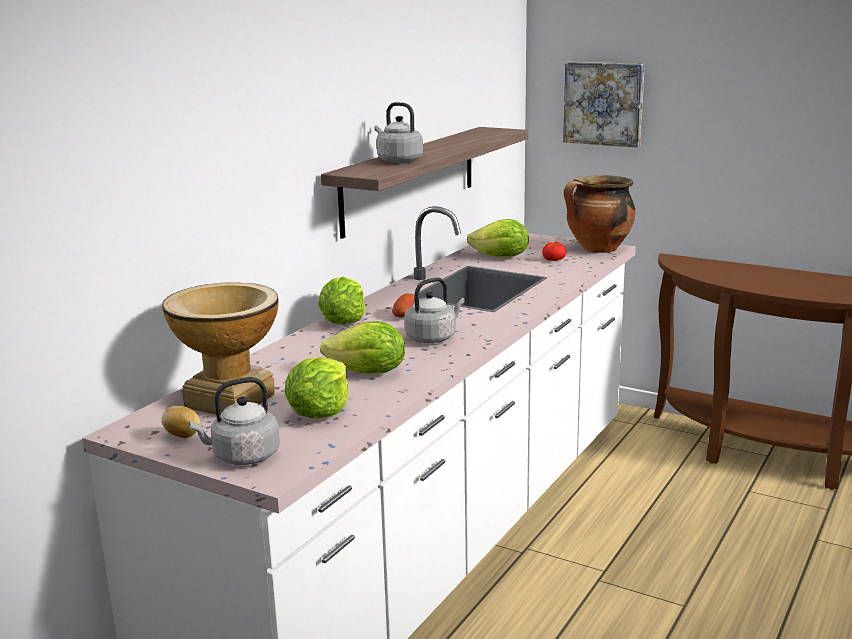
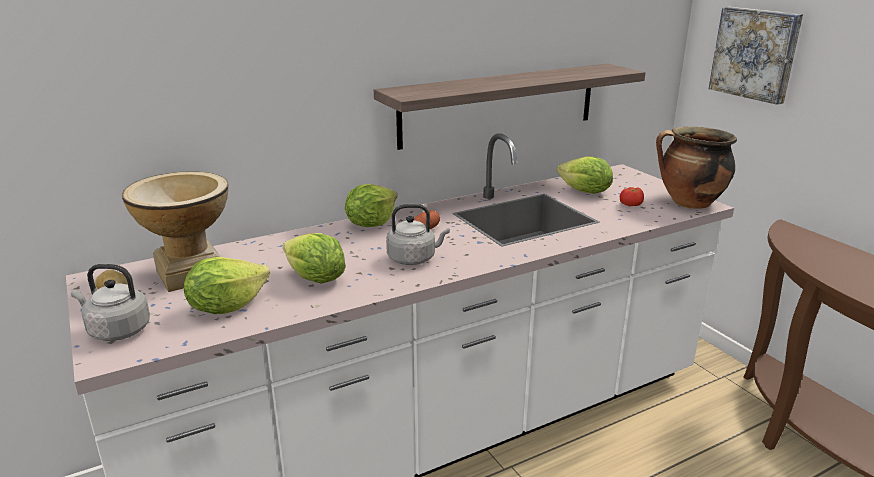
camera: 30 degrees right, 5 degrees up
grey kettle [374,102,423,163] -> none

